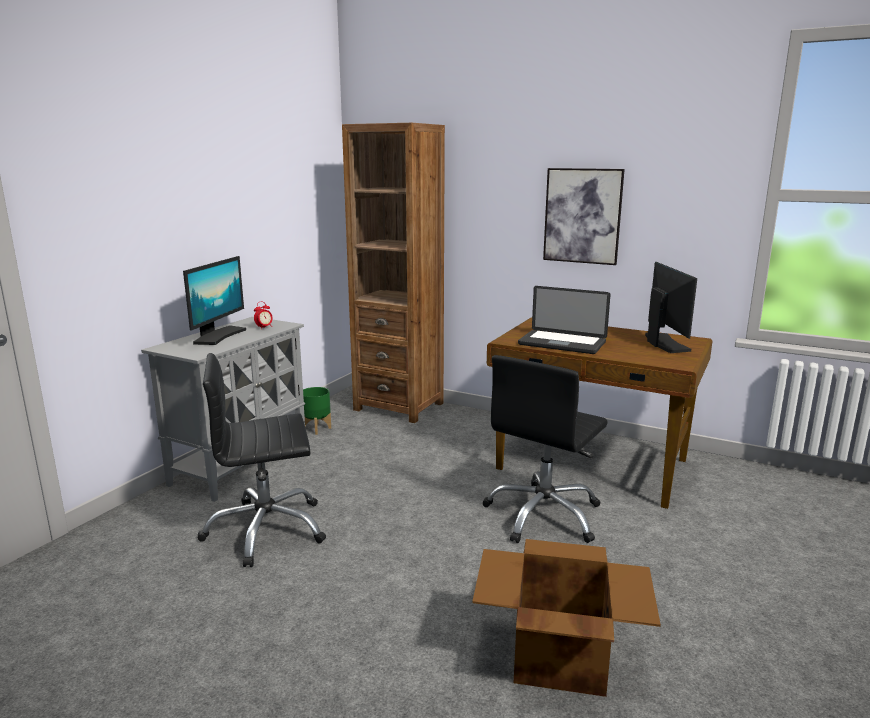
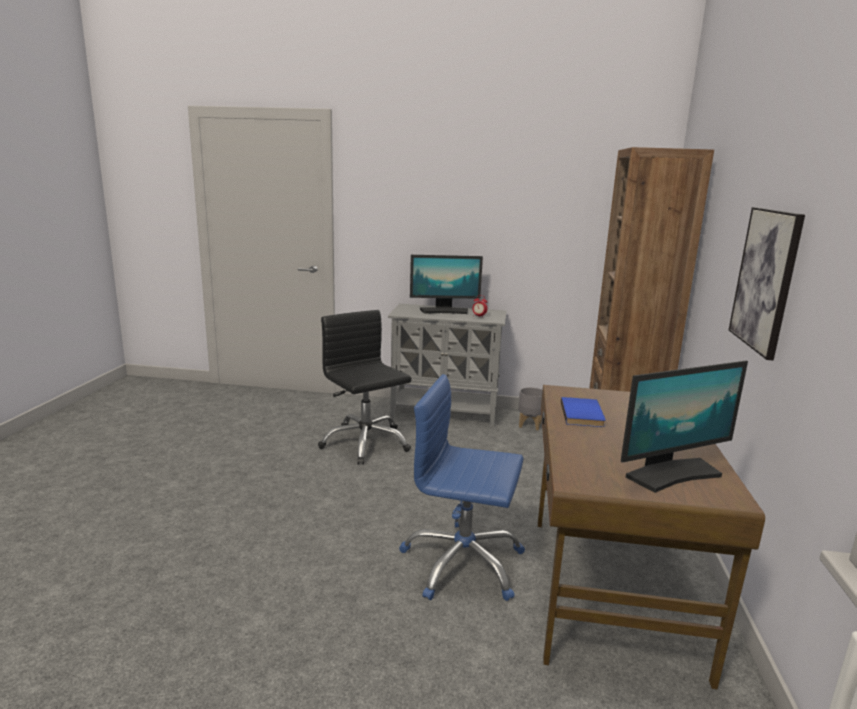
camera: 70 degrees right, 0 degrees up
green planter [303,387,331,435] -> grey planter [518,387,543,431]
cardboard box [472,539,661,697] -> none
black office chair [482,355,608,543] -> blue office chair [399,374,525,601]
laptop [518,286,610,354] -> blue book [561,397,606,427]

